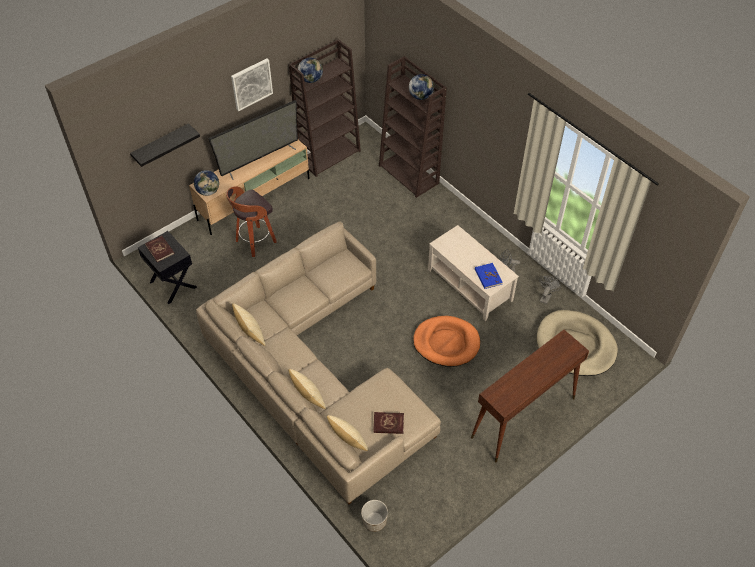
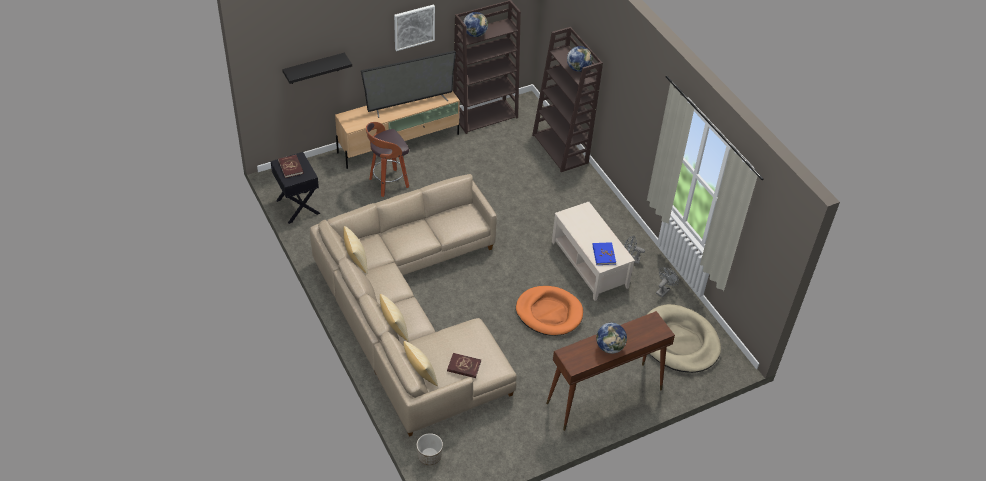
camera: 10 degrees right, 5 degrees down
globe [194,170,219,196] -> globe moved to [596,323,627,354]

